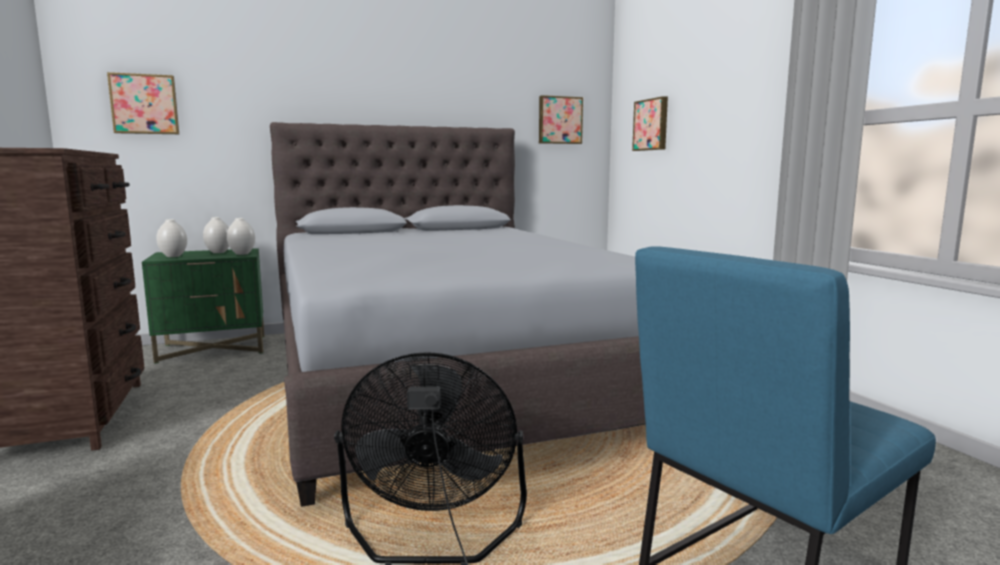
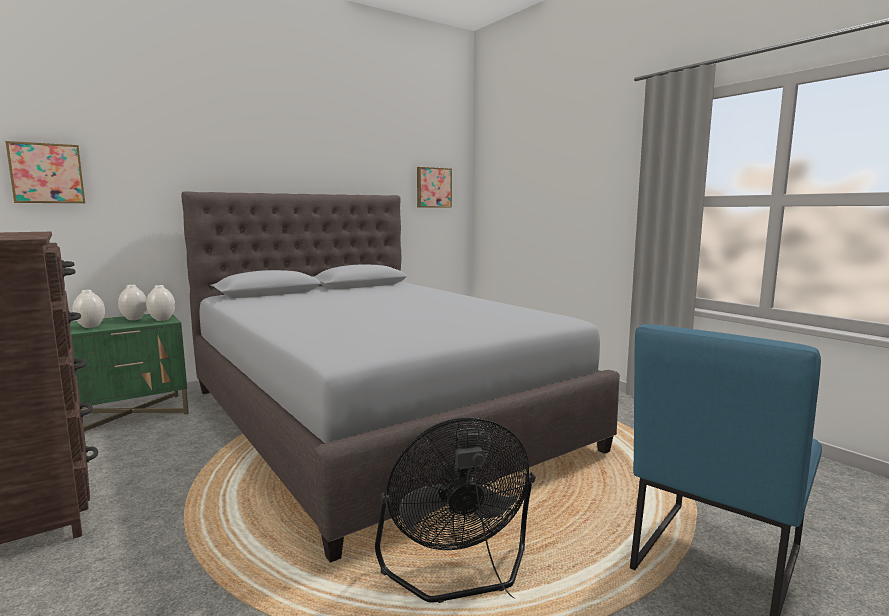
camera: 15 degrees left, 0 degrees up
picture [632,96,668,151] -> none

